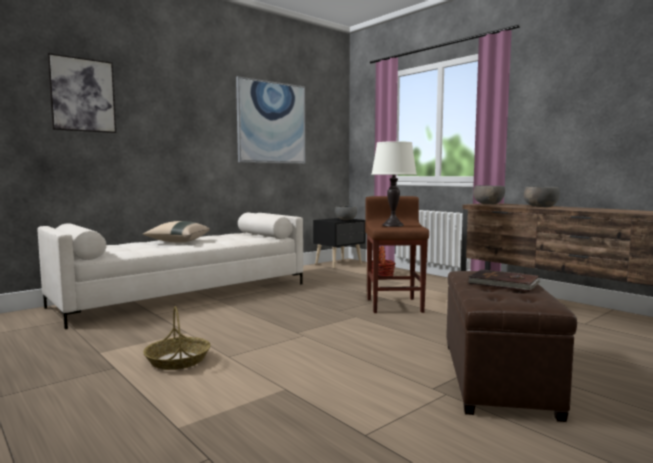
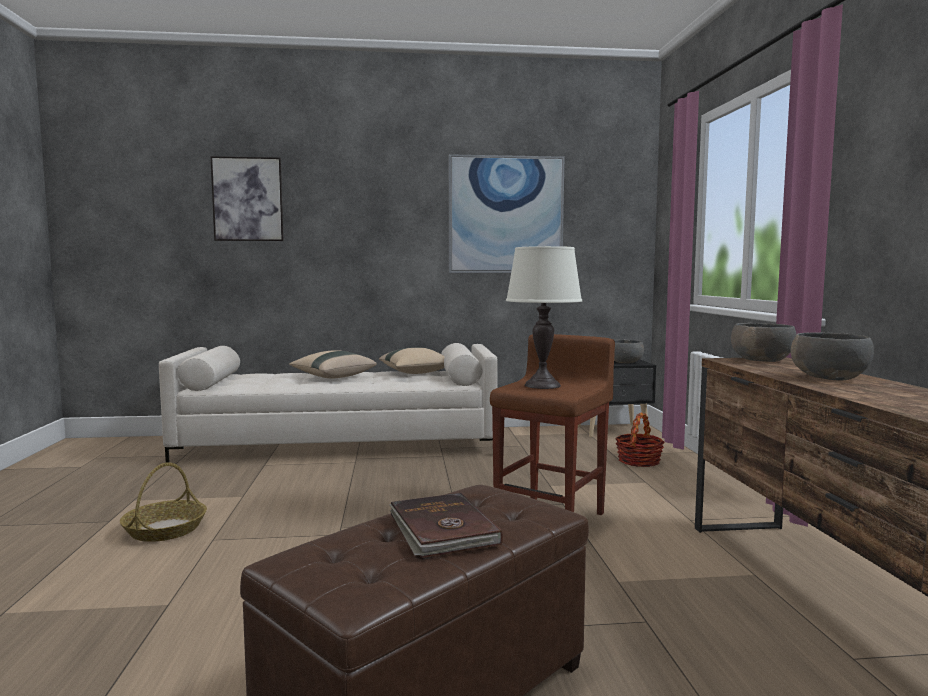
camera: 35 degrees right, 0 degrees up
none -> beige pillow [379,347,445,374]

